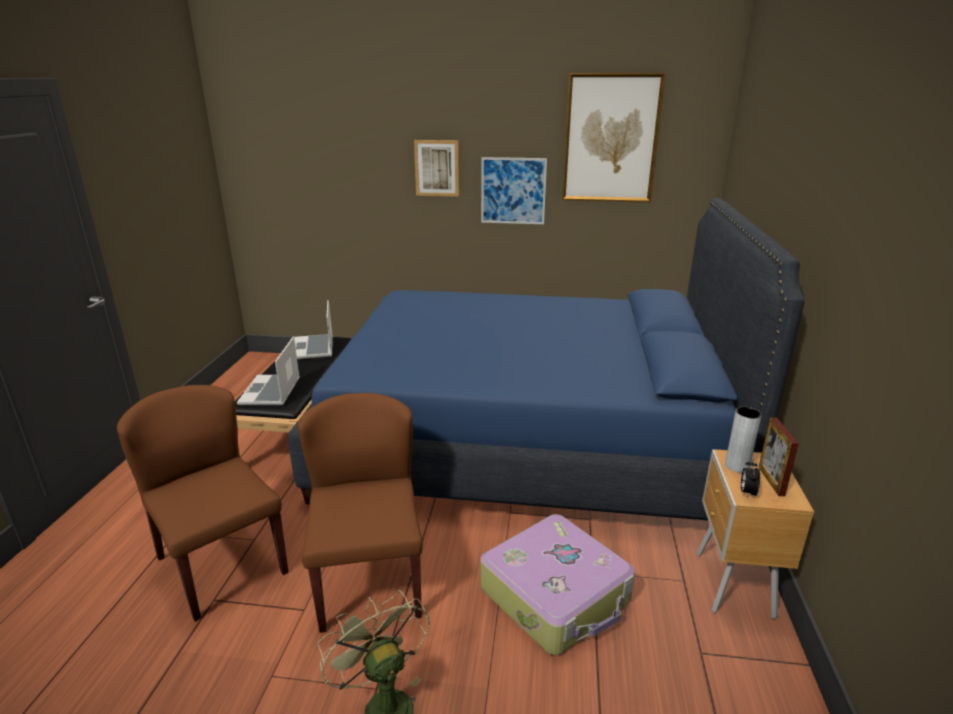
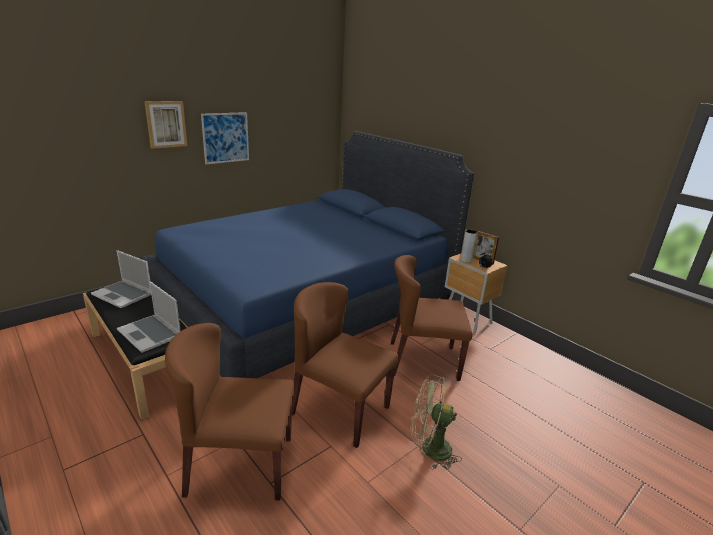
camera: 50 degrees left, 0 degrees up
suitcase [480,514,635,655] -> brown chair [391,255,472,381]
picture [562,73,666,202] -> none

